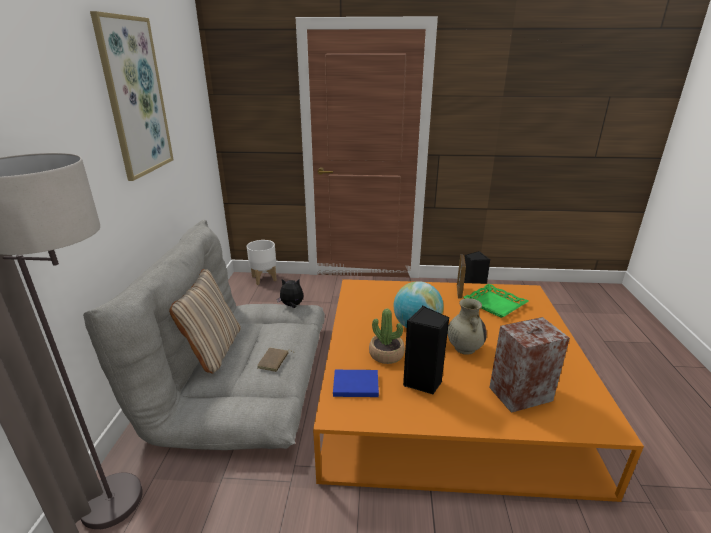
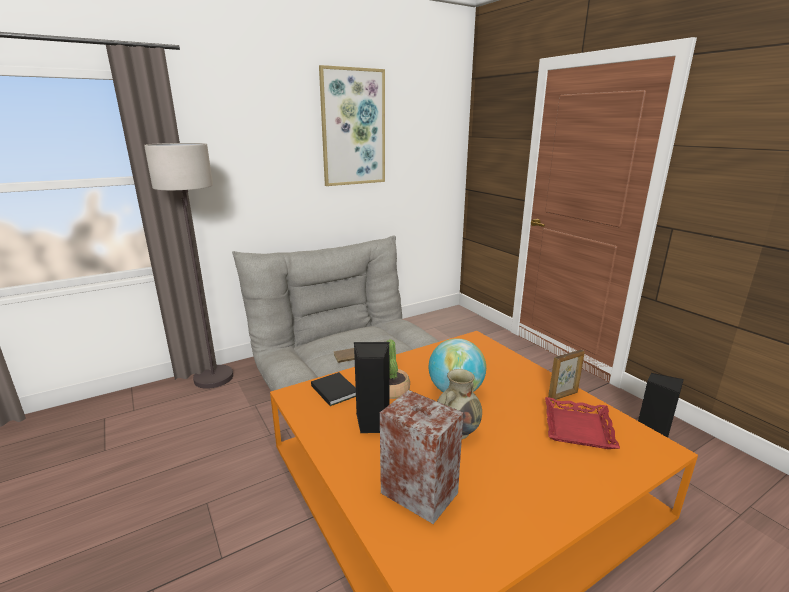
camera: 55 degrees right, 5 degrees down
beige pillow [169,269,241,374] -> none
white planter [247,240,277,285] -> none
plush toy [277,279,304,308] -> none
blue book [333,370,379,397] -> black book [311,372,356,406]
green tray [463,284,529,318] -> red tray [545,397,620,449]

